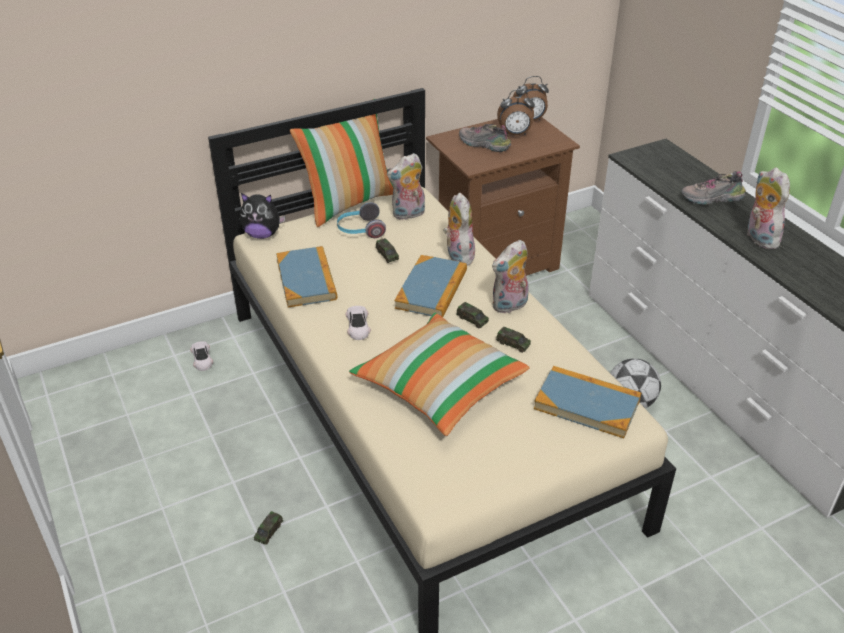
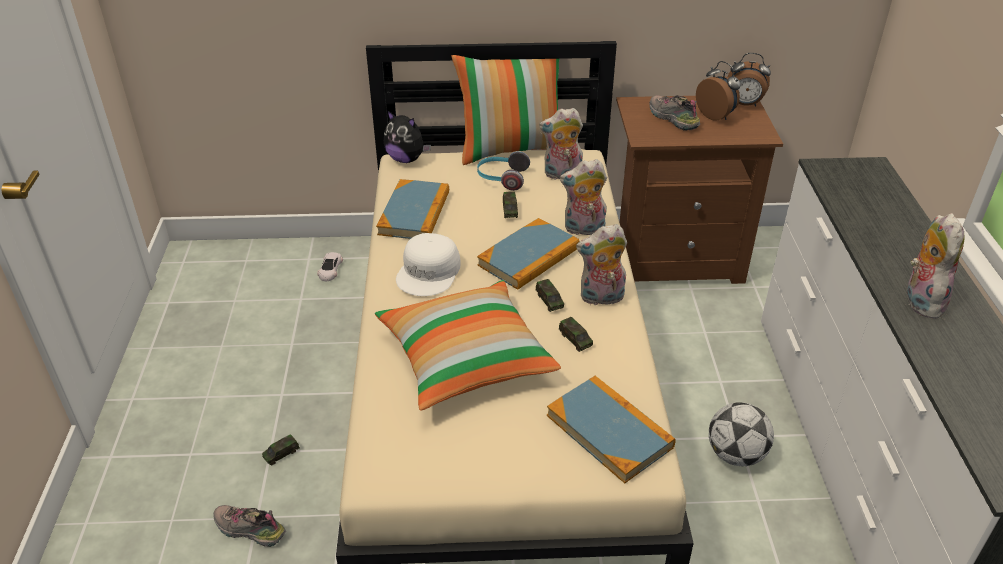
camera: 25 degrees right, 0 degrees up
white toy car [345,306,371,340] -> white cap [396,233,460,296]
plush toy [443,192,475,266] -> plush toy turned 105 degrees counterclockwise [560,159,607,235]
alarm clock [497,89,535,135] -> alarm clock turned 150 degrees counterclockwise [696,61,741,121]
shoe [681,171,746,205] -> shoe moved to [213,505,286,547]

